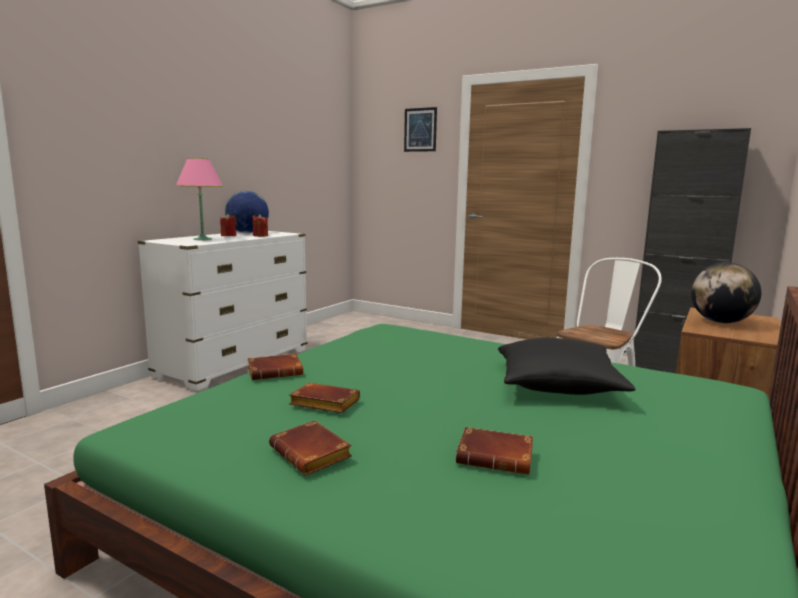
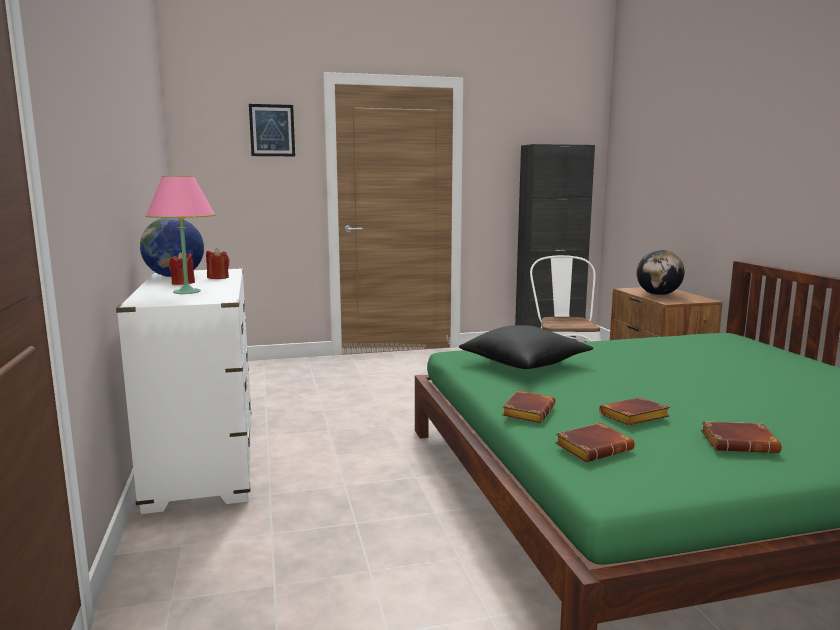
camera: 45 degrees left, 0 degrees up
brown book [456,427,533,475] -> brown book moved to [556,423,635,462]
black pillow [498,338,635,395] -> black pillow moved to [459,325,593,369]

